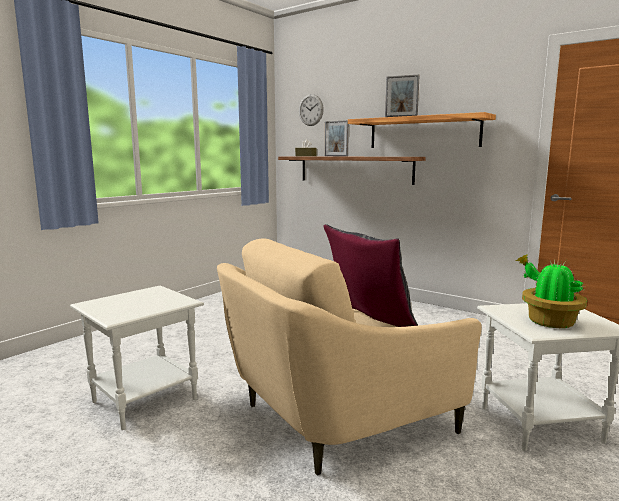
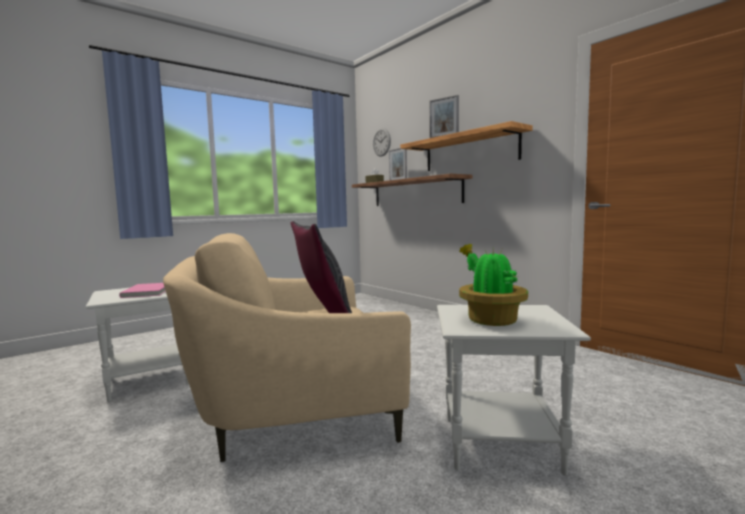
camera: 15 degrees right, 5 degrees down
none -> pink book [119,283,166,298]

